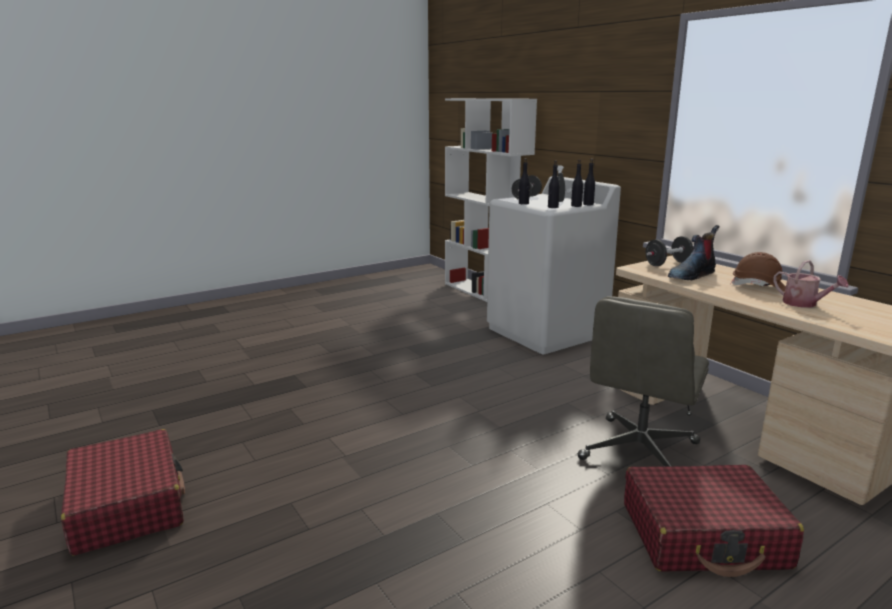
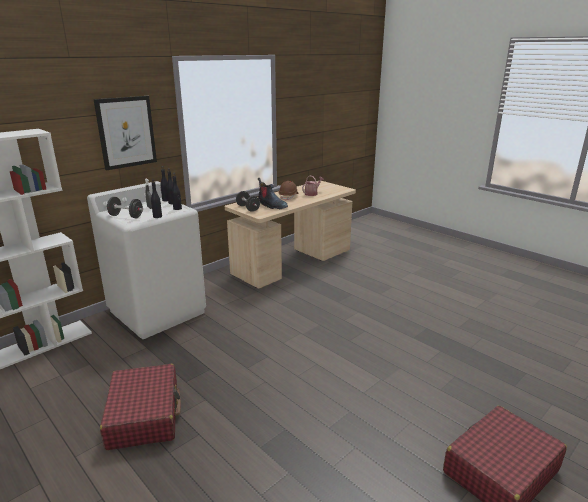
camera: 100 degrees left, 5 degrees up
grey office chair [577,296,709,467] -> none
red suitcase [624,465,804,577] -> red suitcase moved to [100,364,181,450]
none -> picture [94,96,157,170]

